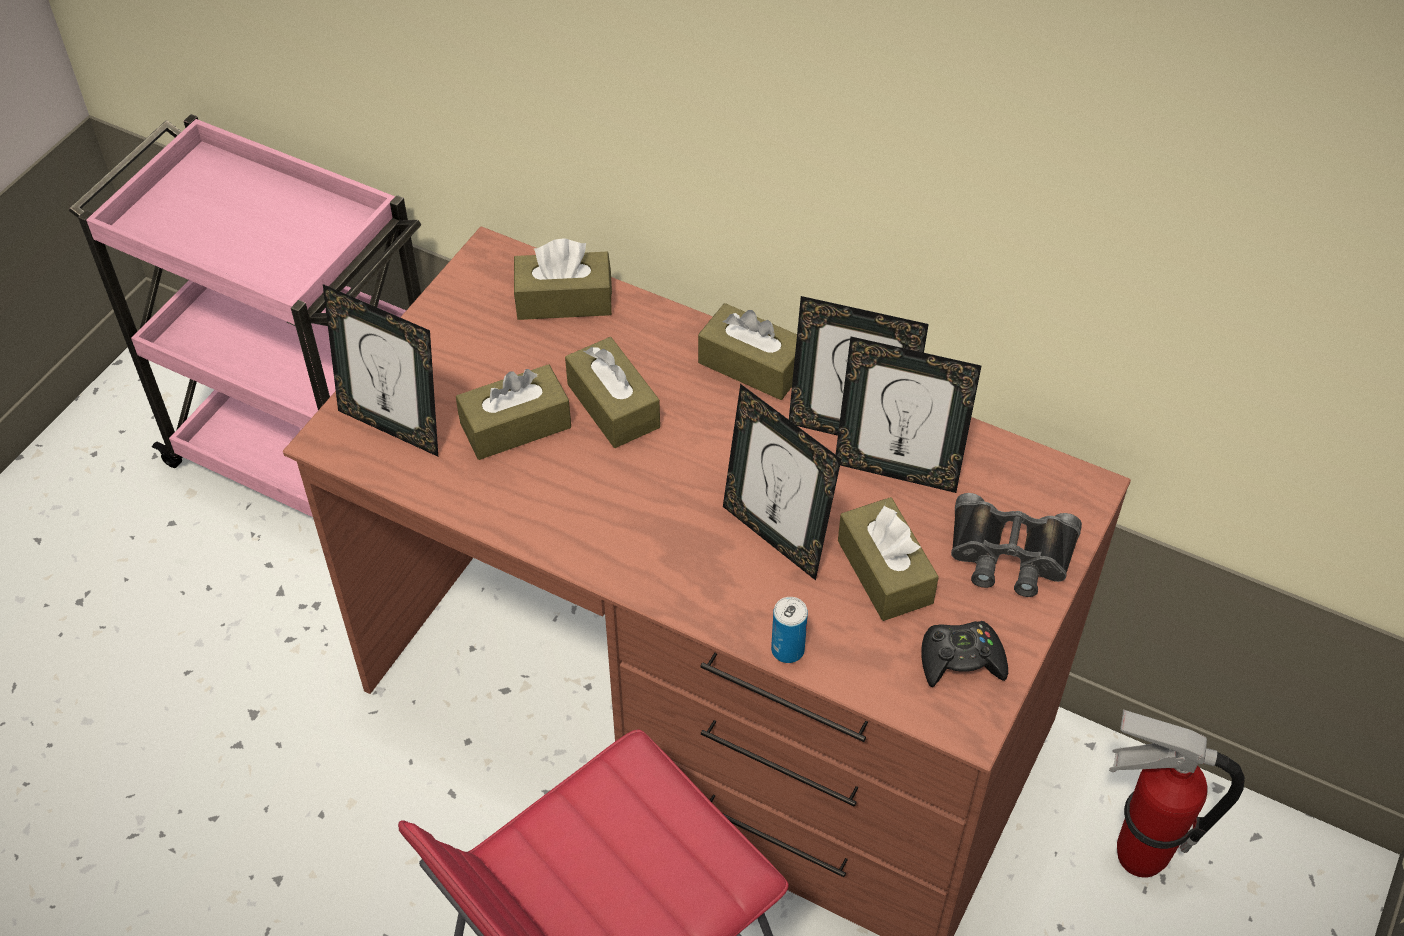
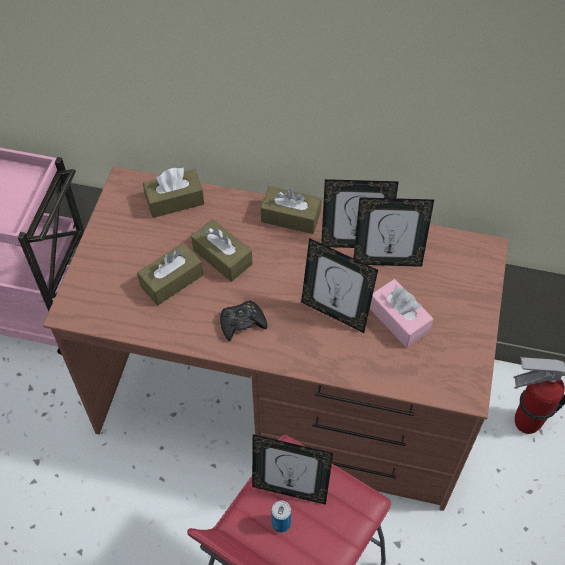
camera: 15 degrees left, 5 degrees up
picture frame [323,284,438,456] -> picture frame moved to [252,434,333,505]
can [771,597,808,663] -> can moved to [271,501,291,533]
brown tissue box [838,497,939,621] -> pink tissue box [370,279,433,348]
black game controller [921,621,1008,687] -> black game controller moved to [220,300,267,341]
black binoculars [951,493,1082,597] -> none

